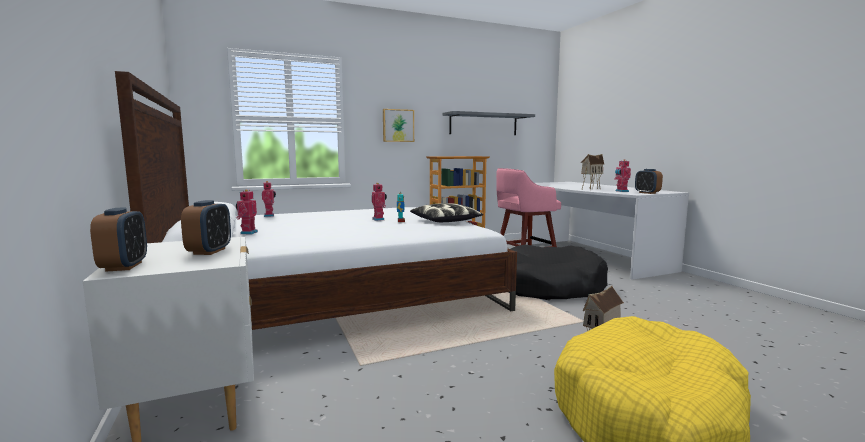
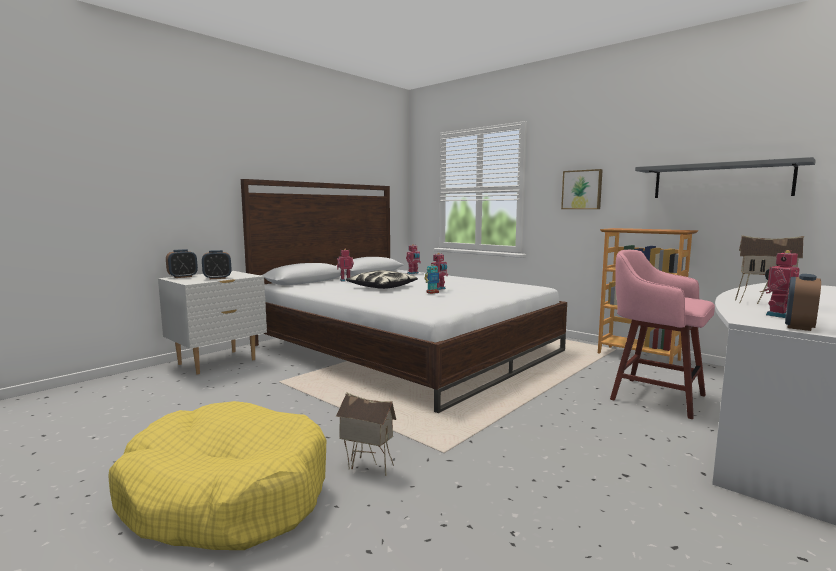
camera: 65 degrees right, 0 degrees up
pillow [410,203,483,222] -> pillow moved to [346,270,418,289]
black dog bed [511,245,608,300] -> none

